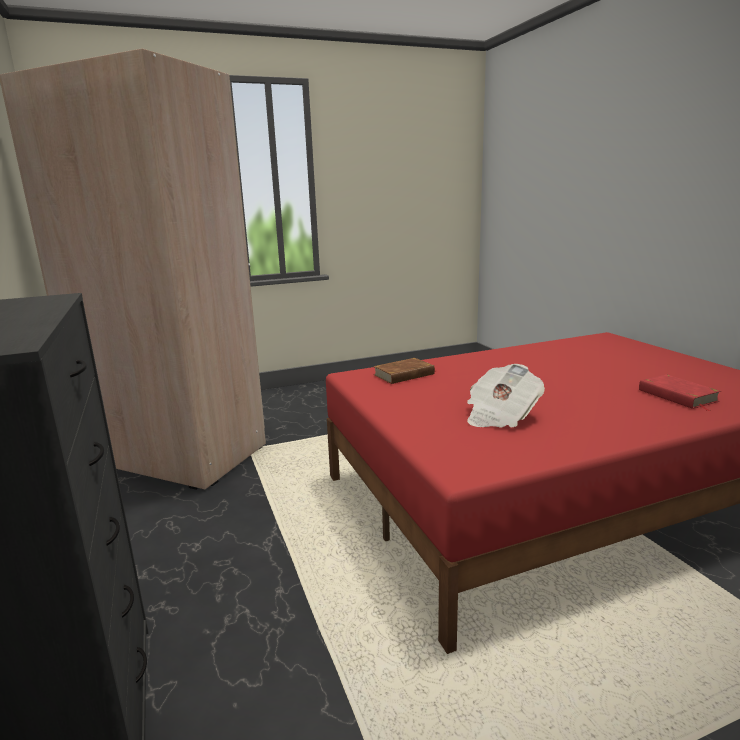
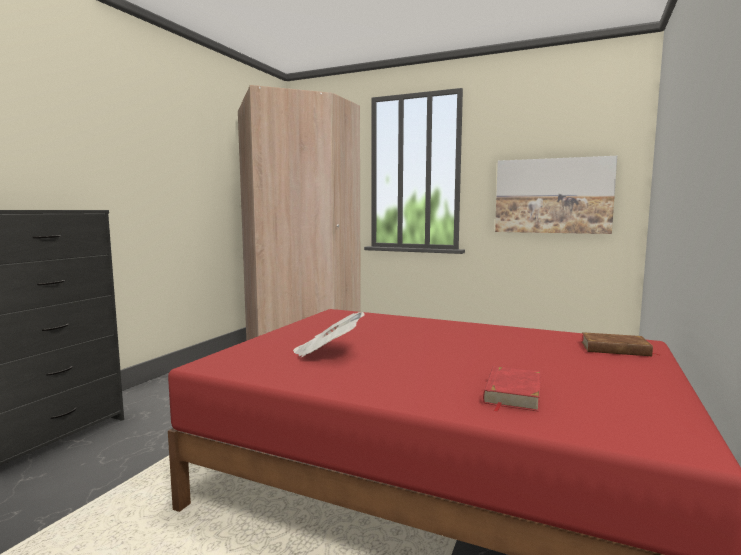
camera: 45 degrees right, 10 degrees down
brown book [373,358,435,384] -> brown book moved to [582,332,661,356]
none -> picture [495,156,617,234]

